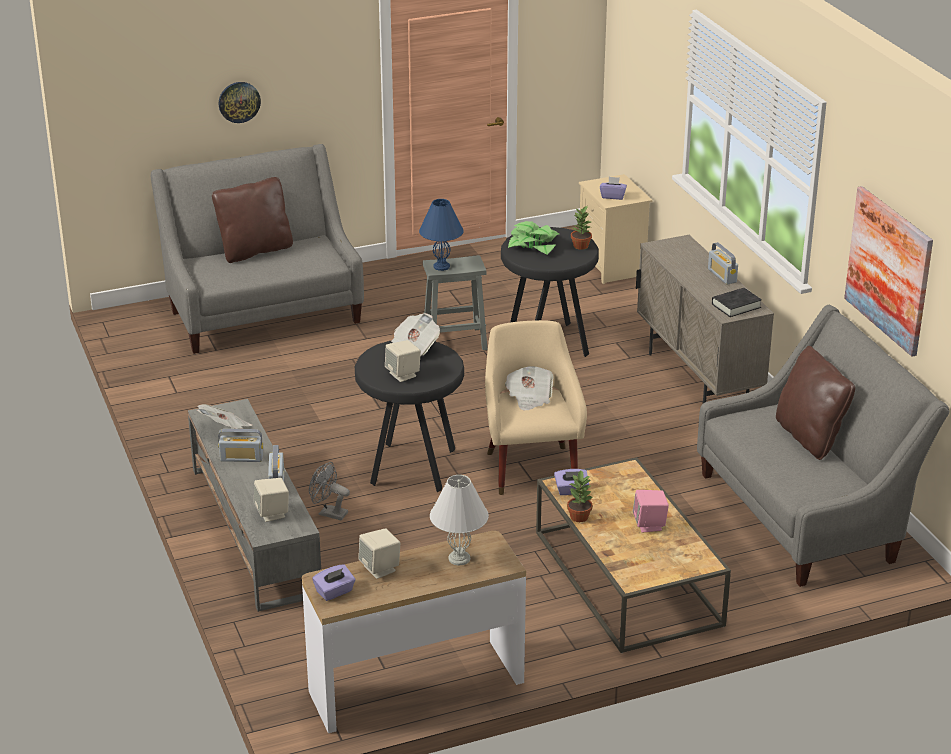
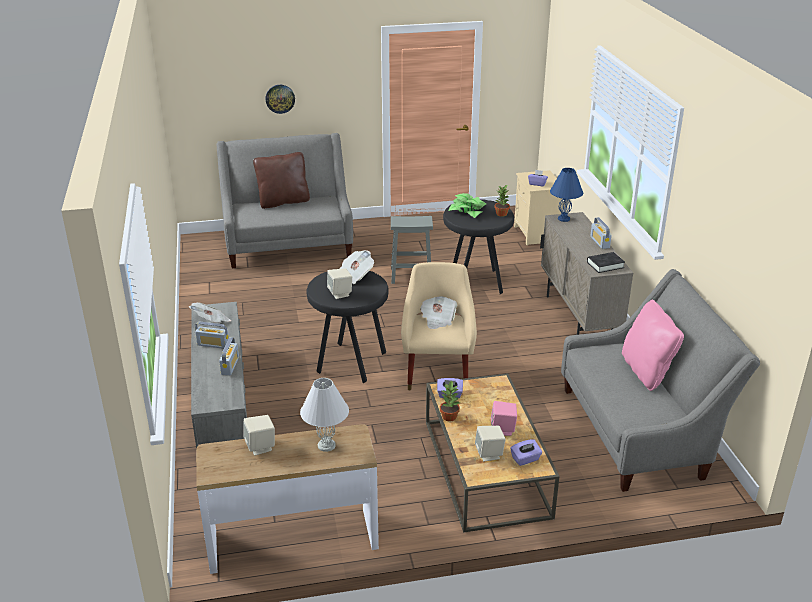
camera: 10 degrees right, 0 degrees up
beige speaker [254,478,289,522] -> beige speaker moved to [475,426,506,462]
grey fan [309,462,350,520] -> none
purple tissue box [312,564,356,601] -> purple tissue box moved to [510,439,542,466]
blue table lamp [419,199,464,271] -> blue table lamp moved to [550,168,583,222]
brown pillow [776,346,855,460] -> pink pillow [622,299,684,391]
picture [844,186,933,357] -> none

